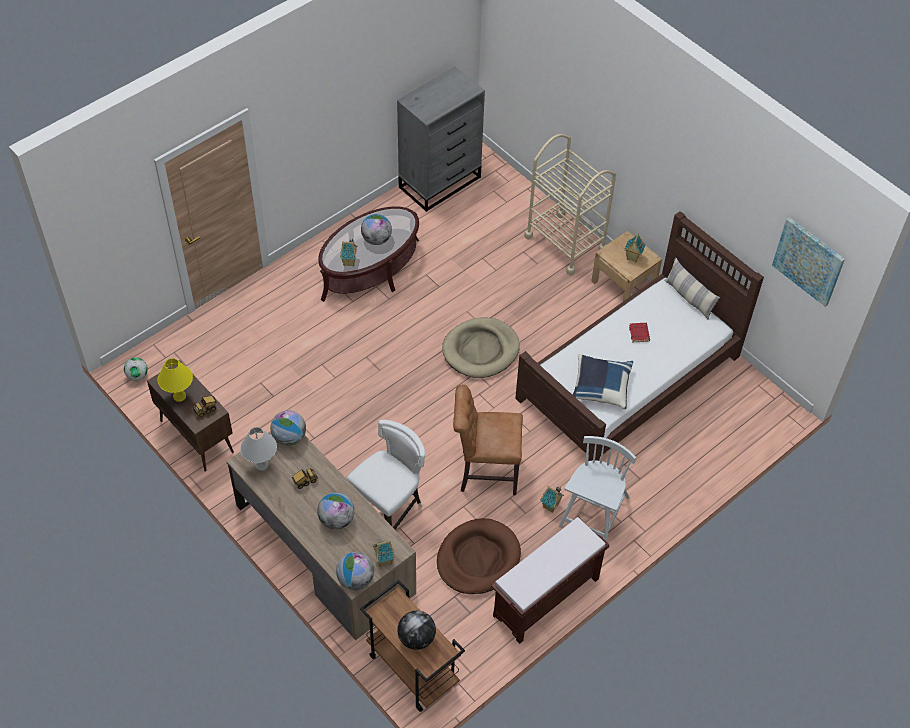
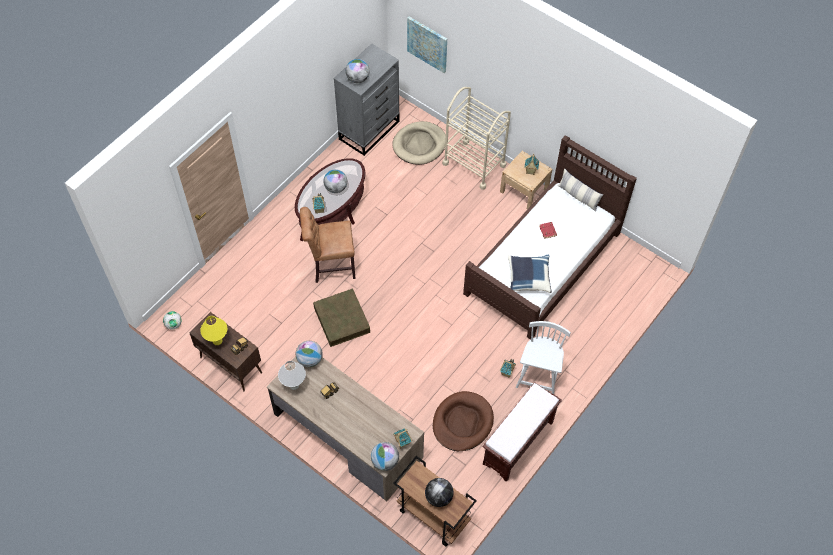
camera: 10 degrees left, 5 degrees up
globe [317,493,354,530] -> globe moved to [345,59,369,83]
white chair [346,420,425,530] -> none
beige dog bed [442,318,520,378] -> beige dog bed moved to [392,121,446,165]
brown chair [453,385,523,495] -> brown chair moved to [300,207,355,283]
picture [772,217,845,307] -> picture moved to [407,17,447,73]
none -> brown storage box [313,288,370,347]

